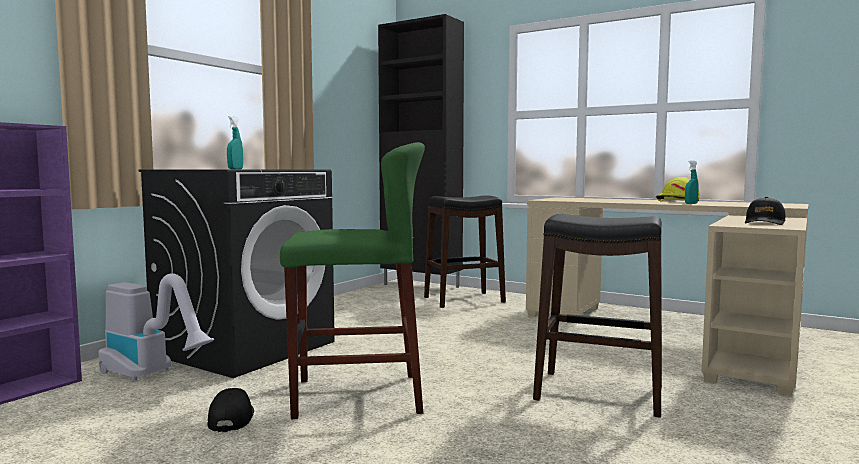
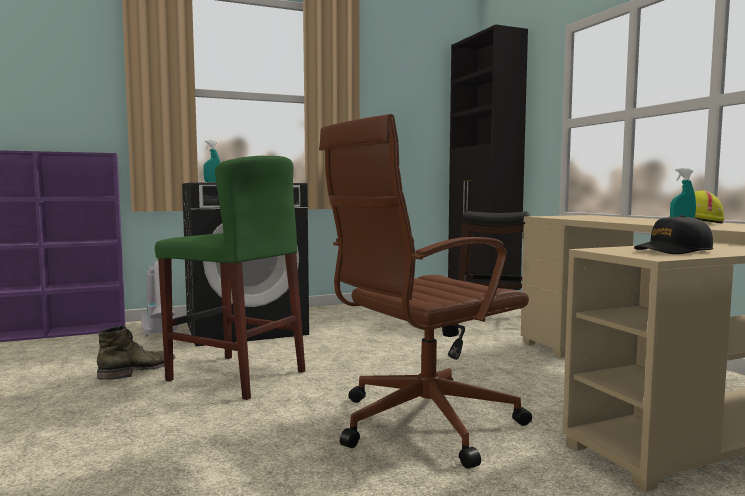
camera: 35 degrees right, 0 degrees up
black cap [207,388,254,432] -> green boot [97,325,175,380]
black stool [533,214,662,418] -> brown office chair [319,114,532,469]

